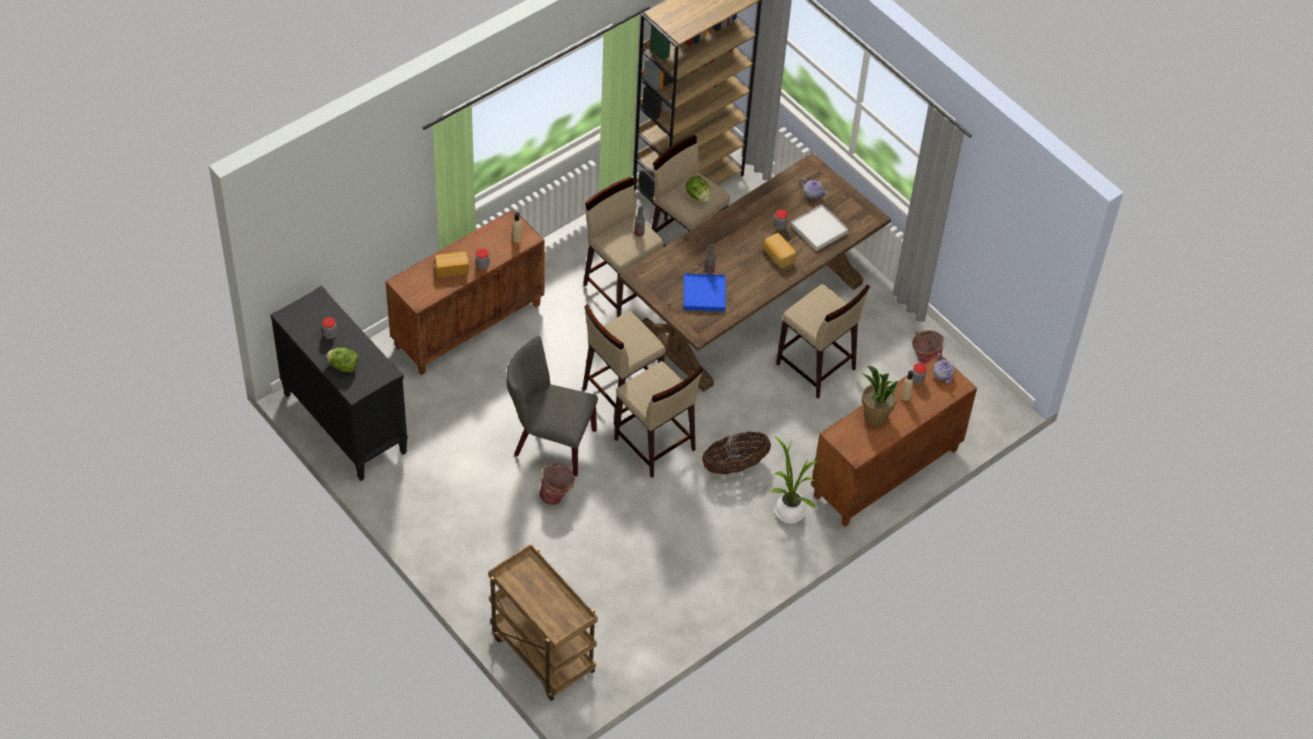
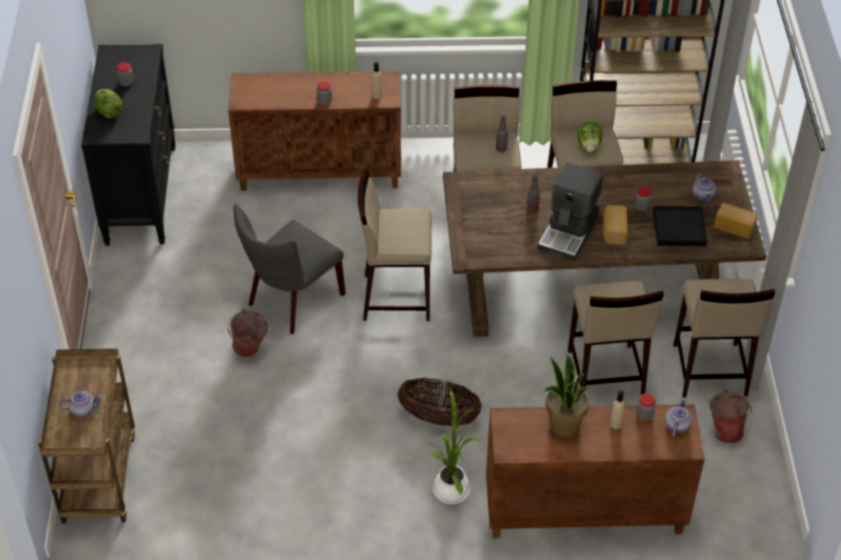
camera: 40 degrees right, 5 degrees down
bread [435,252,469,278] -> bread moved to [714,203,757,239]
grey chair [506,336,598,477] -> grey chair turned 105 degrees counterclockwise [234,204,346,334]
beige stool [614,361,703,478] -> beige stool moved to [673,279,775,398]
blue tray [683,273,726,311] -> none
white tray [791,204,848,251] -> black tray [653,206,707,246]
none -> teapot [59,391,102,417]
none -> coffee machine [537,162,603,261]

